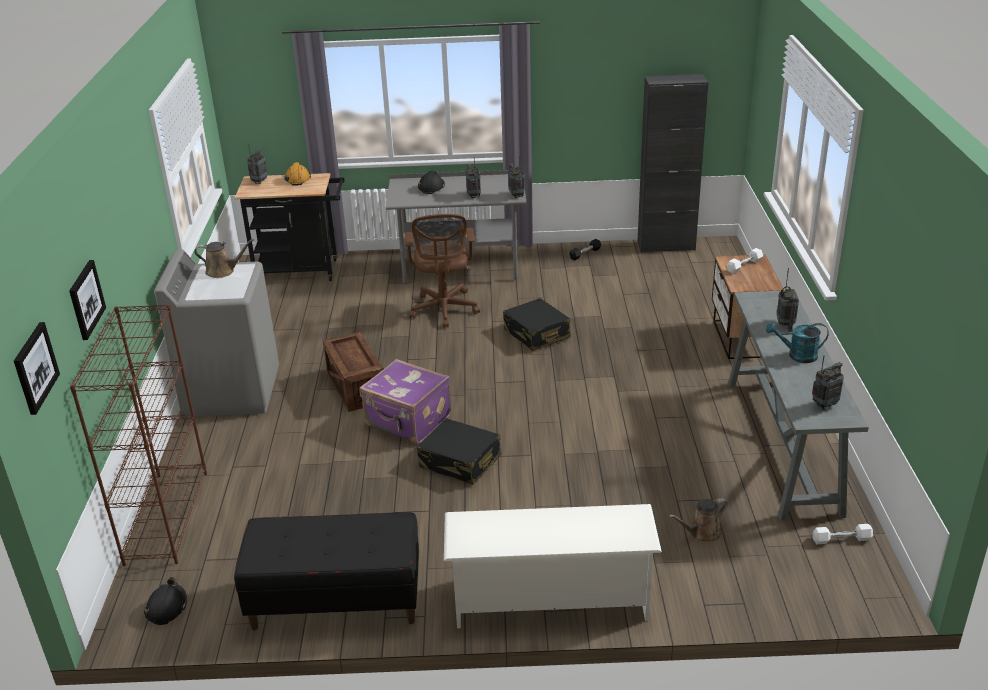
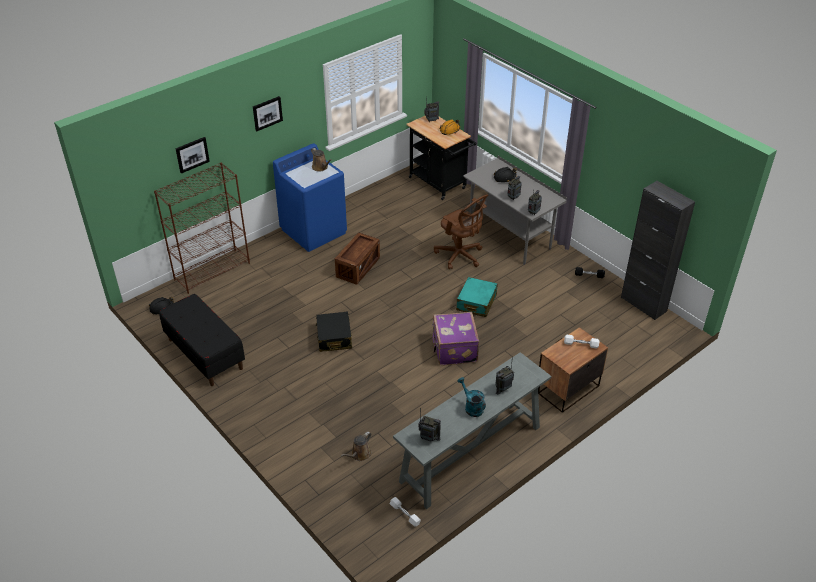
camera: 50 degrees right, 10 degrees up
picture [14,322,60,415] -> picture moved to [253,96,283,131]
grey washing machine [154,250,279,417] -> blue washing machine [273,143,347,252]
purple suitcase [359,359,452,444] -> purple suitcase moved to [432,312,479,365]
brown office chair [405,214,480,327] -> brown office chair turned 90 degrees counterclockwise [434,194,488,270]
white shoe rack [444,504,662,628] -> none
black suitcase [503,298,571,351] -> turquoise suitcase [456,277,498,317]
brown watering can [669,498,728,542] -> brown watering can turned 75 degrees counterclockwise [341,432,371,461]

